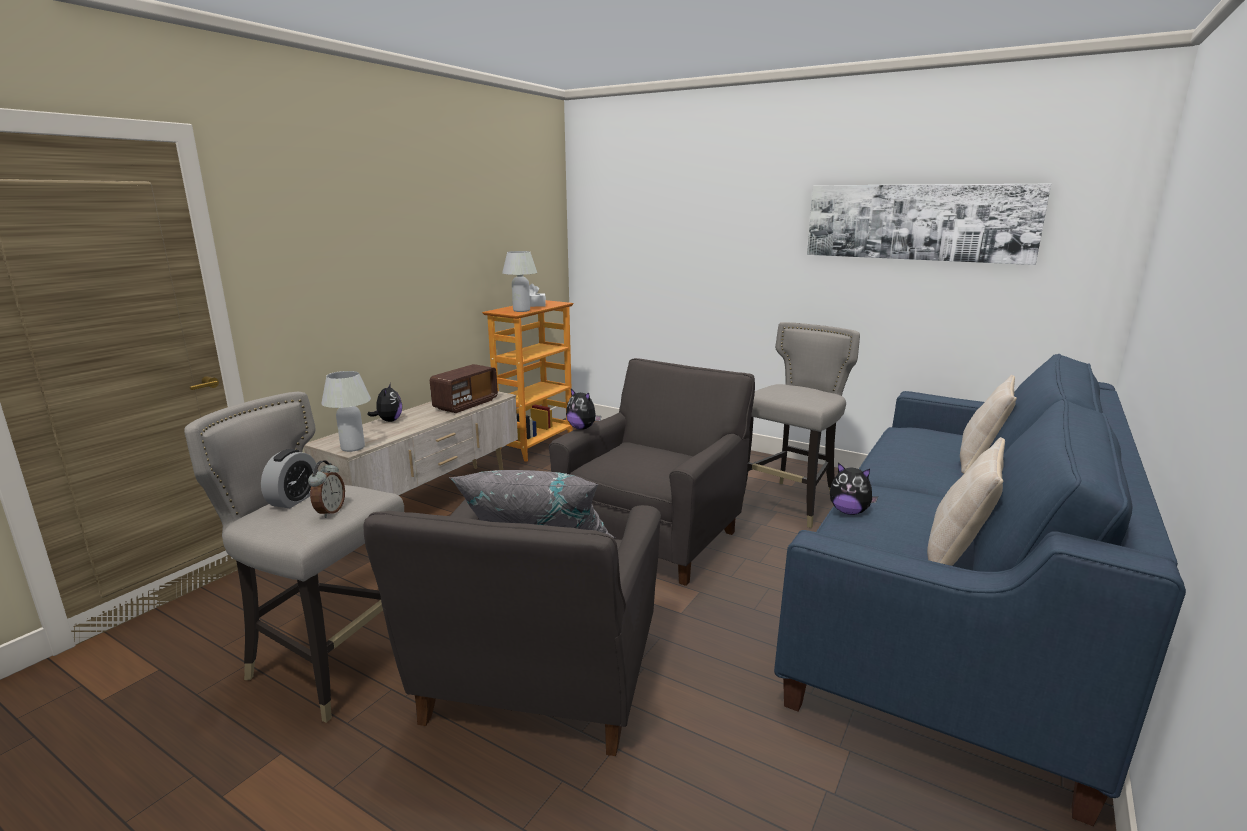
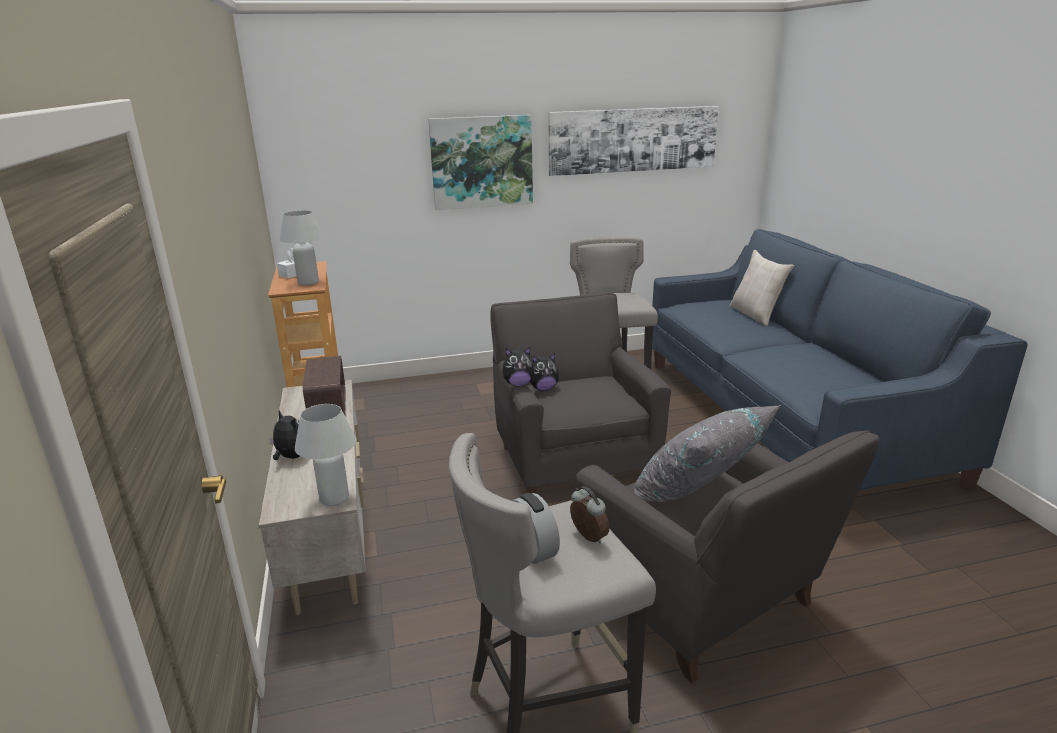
camera: 45 degrees left, 5 degrees up
plush toy [830,462,878,515] -> plush toy moved to [530,354,559,391]
beige pillow [927,437,1005,566] -> none
none -> picture [428,115,533,210]

